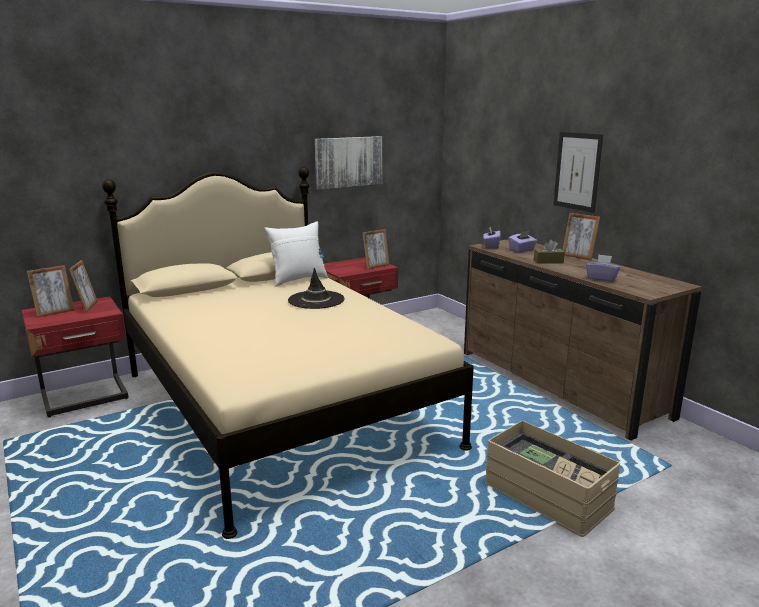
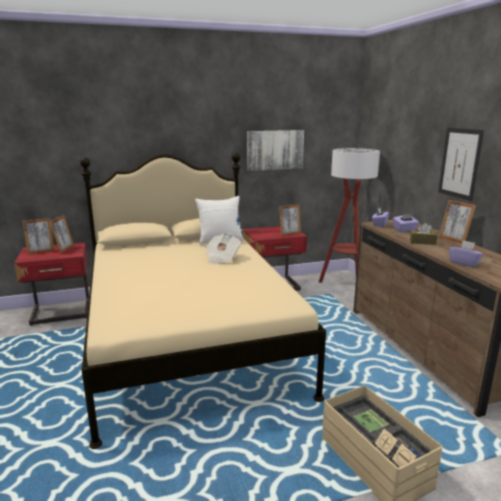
camera: 15 degrees right, 0 degrees up
black hat [288,268,345,309] -> newspaper [206,233,242,265]
none -> floor lamp [319,148,380,283]

